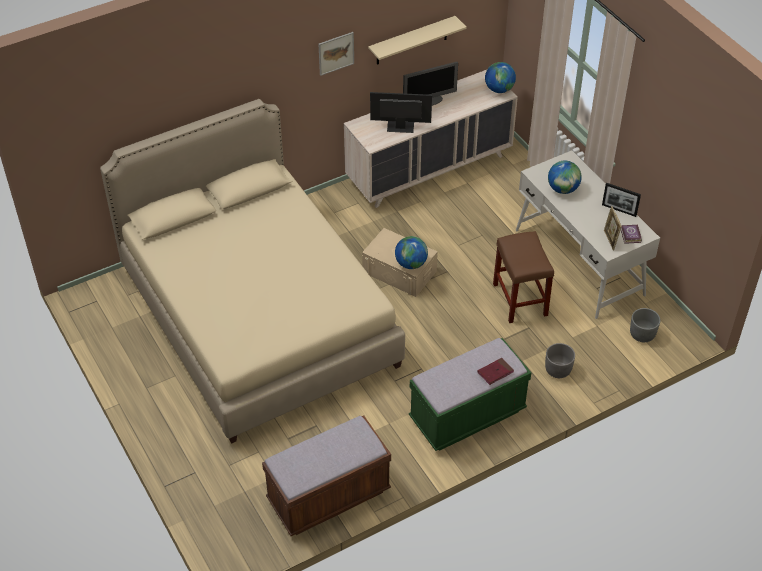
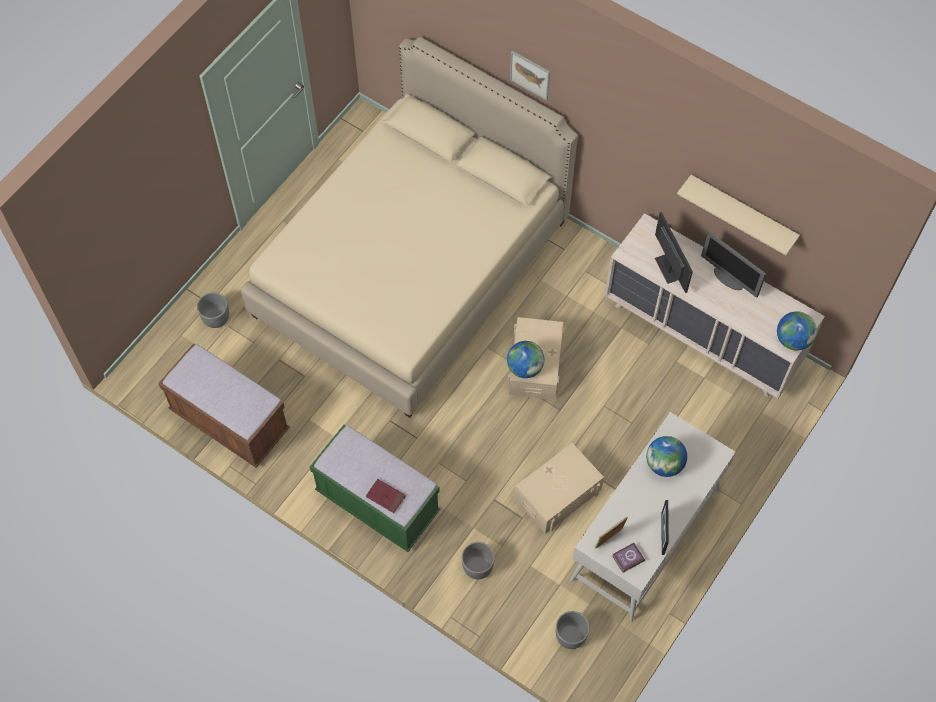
camera: 65 degrees right, 15 degrees up
picture [319,32,354,76] -> picture moved to [510,51,550,101]
brown stool [493,231,554,323] -> beige storage box [514,443,604,534]
none -> grey planter [197,292,229,328]

